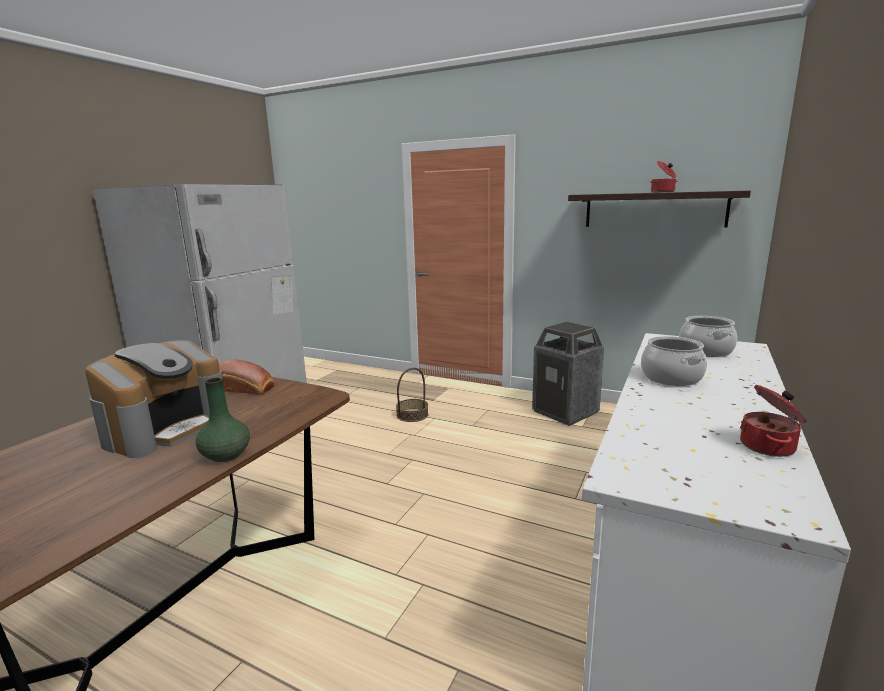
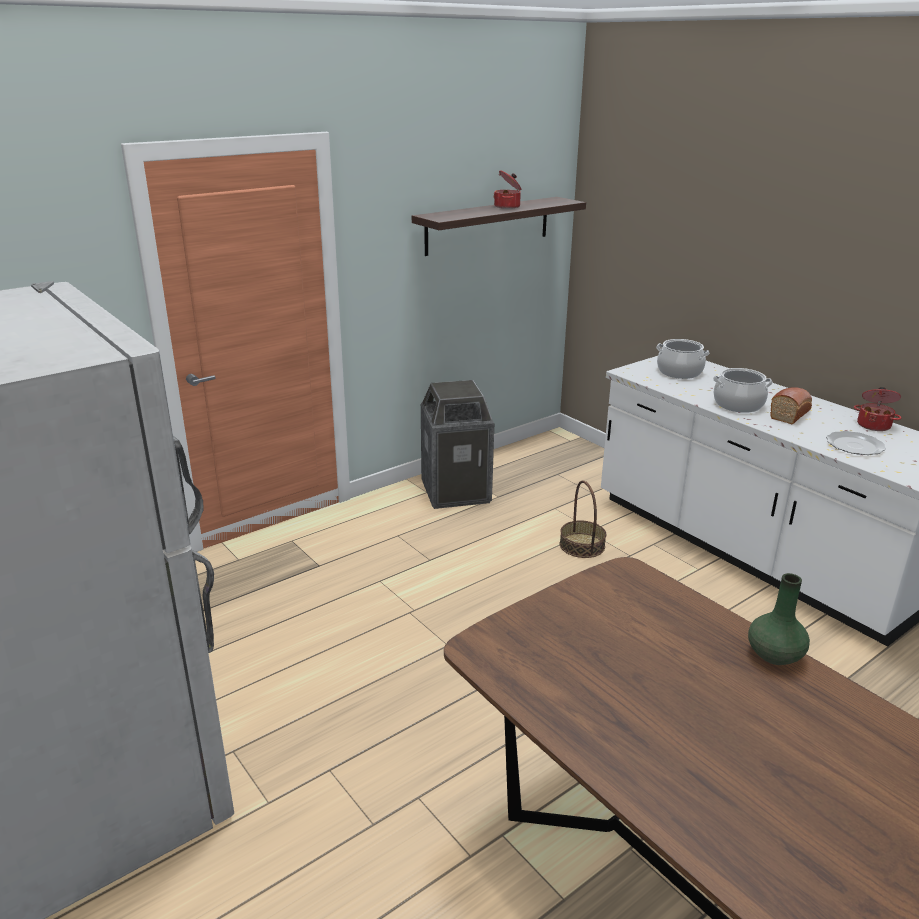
camera: 65 degrees left, 10 degrees up
coffee machine [85,340,222,458] -> none
bread [219,359,275,395] -> bread moved to [770,387,812,424]
basket [396,368,428,422] -> basket moved to [559,480,606,558]
none -> plate [826,431,886,455]

